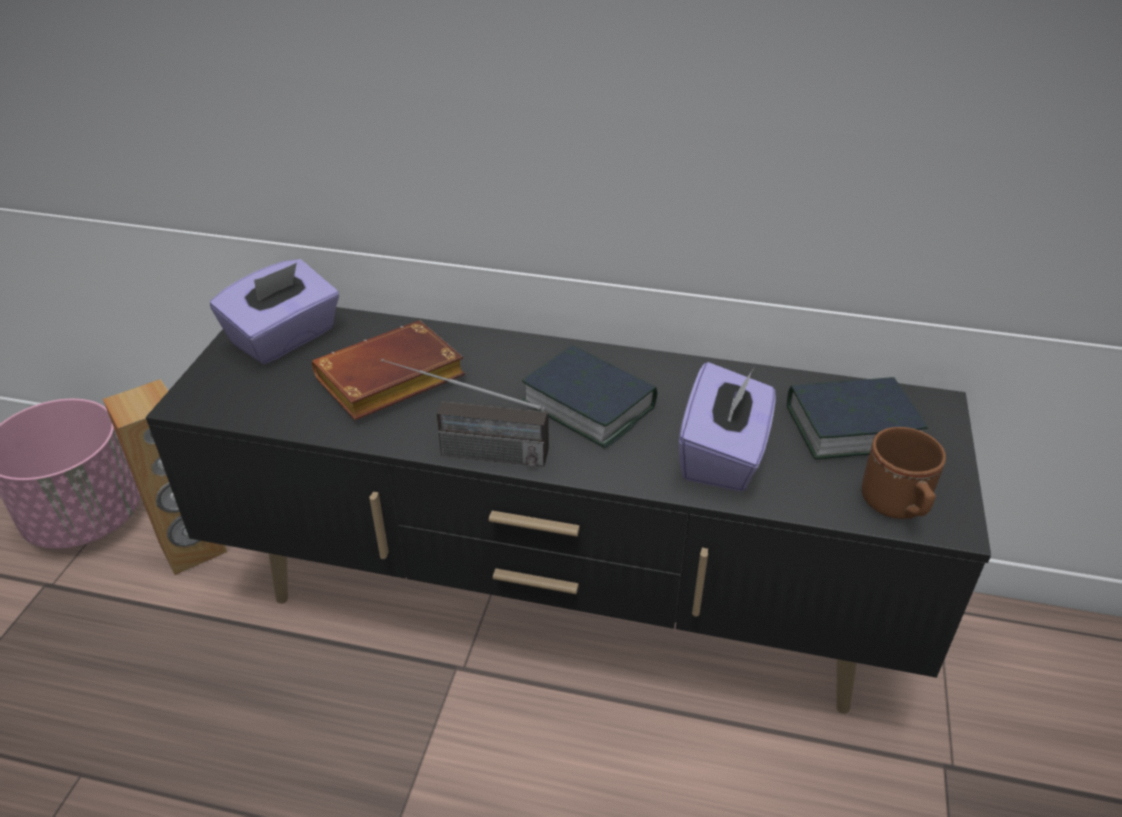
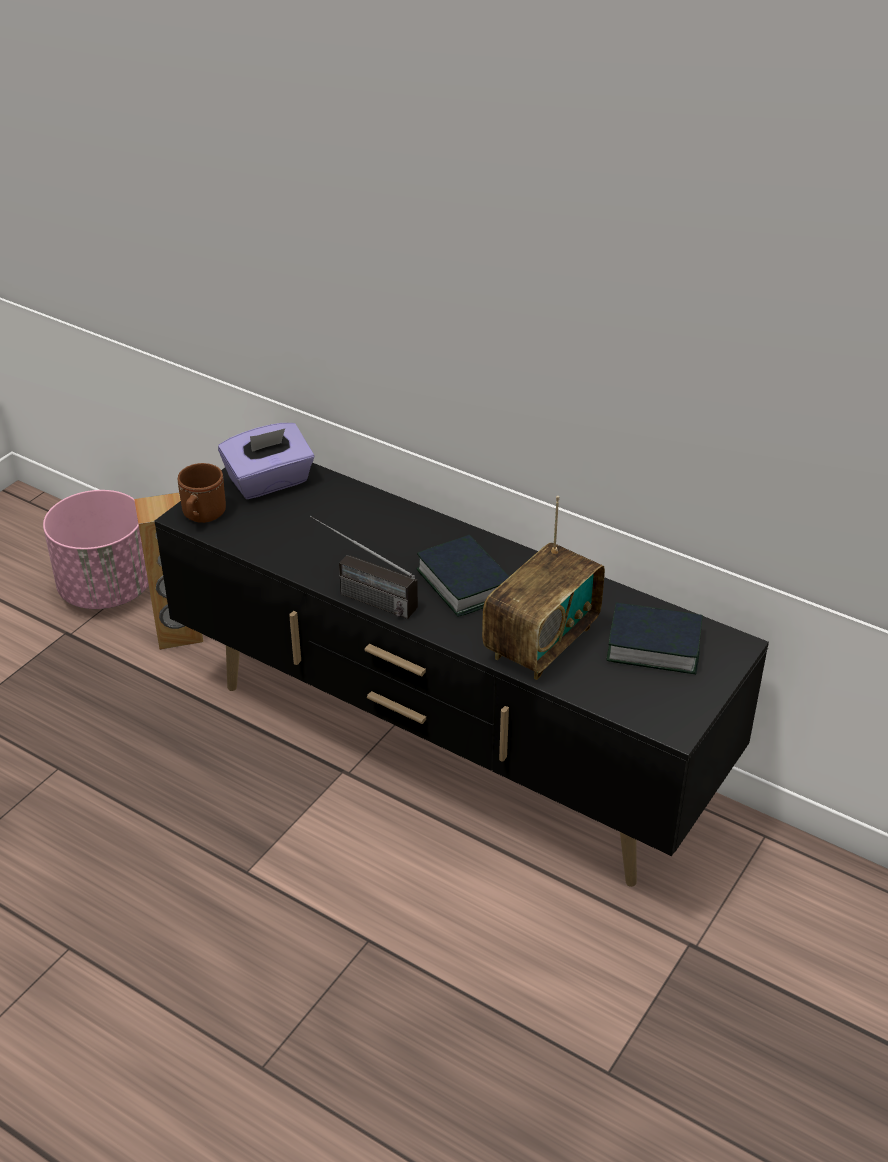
camera: 20 degrees right, 0 degrees up
brown book [312,320,465,420] -> none
purple tissue box [679,362,776,492] -> radio [482,496,605,680]
brown mug [862,427,946,519] -> brown mug moved to [178,463,226,523]

